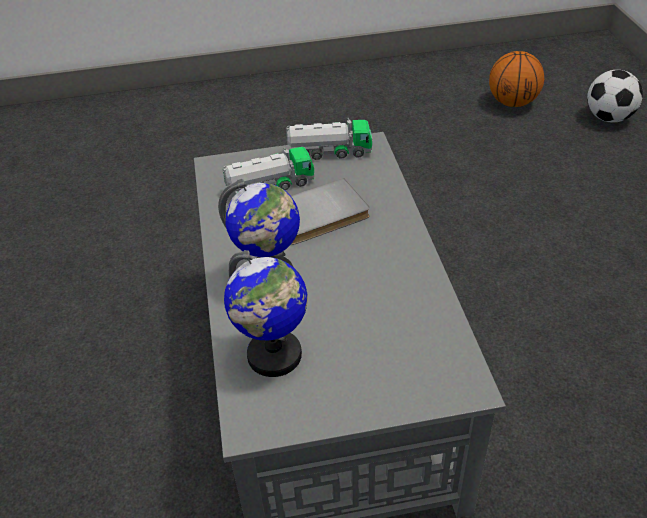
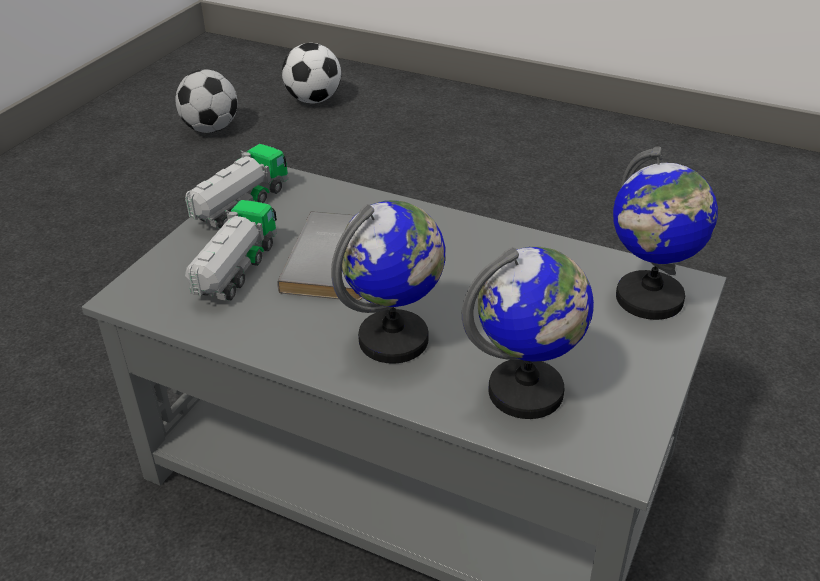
camera: 55 degrees left, 5 degrees down
basketball [489,51,544,107] -> football [175,69,238,133]
none -> globe [613,147,718,320]

